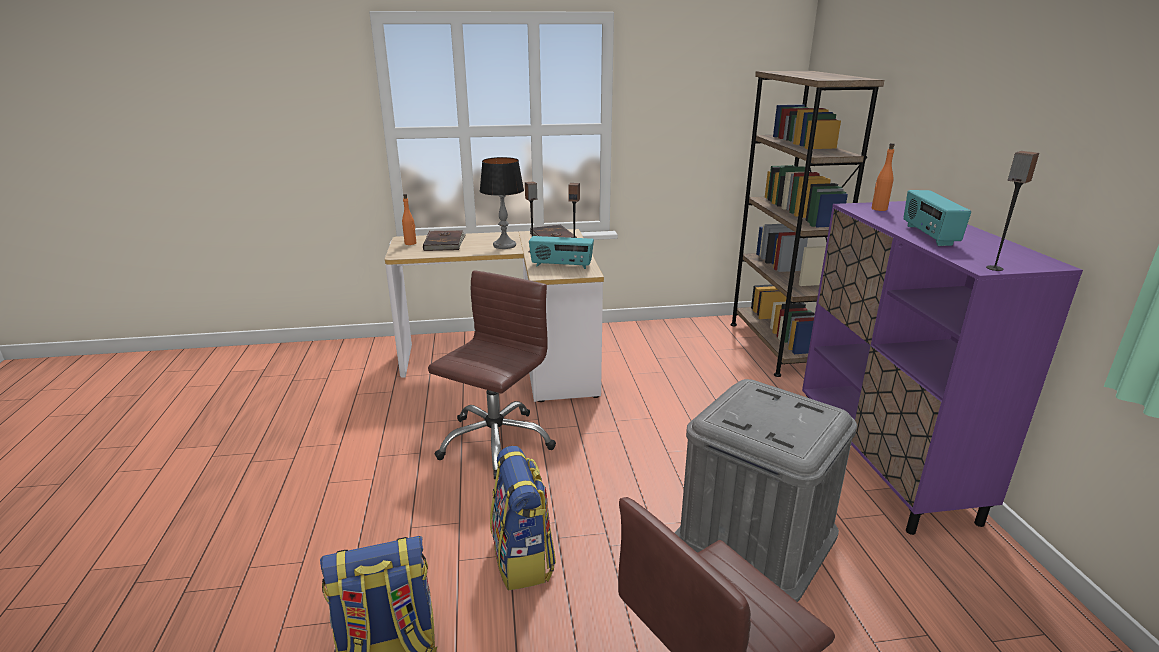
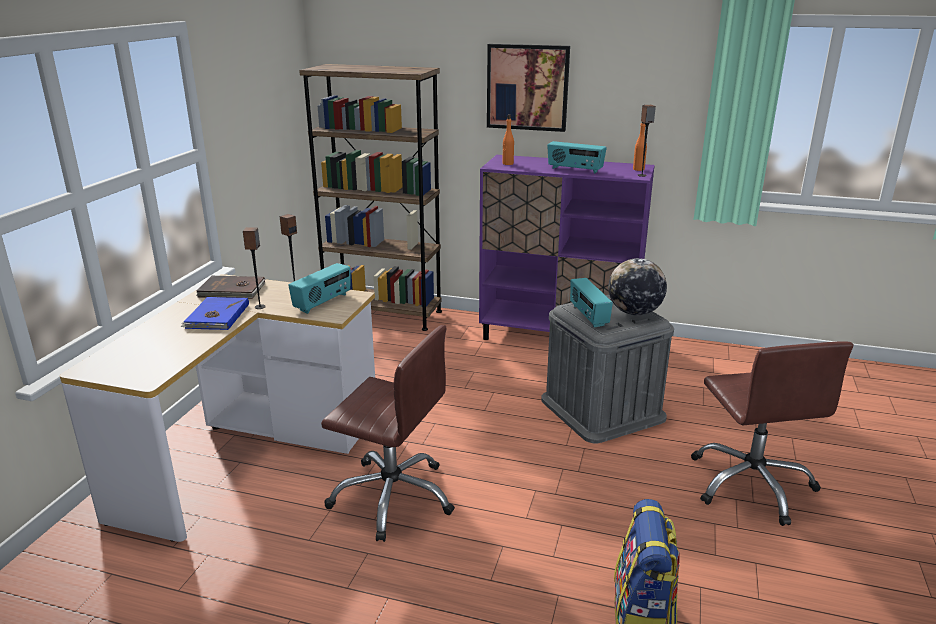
camera: 65 degrees left, 0 degrees up
orange bottle [402,194,416,245] -> orange bottle moved to [633,122,647,171]
brown book [423,230,466,251] -> none
brown office chair [428,270,556,479] -> brown office chair turned 150 degrees clockwise [321,325,455,542]
table lamp [480,157,524,249] -> blue book [180,297,249,330]
backpack [490,446,556,590] -> none
none -> picture [487,44,570,132]
none -> radio [570,278,613,328]
none -> globe [608,258,667,316]

